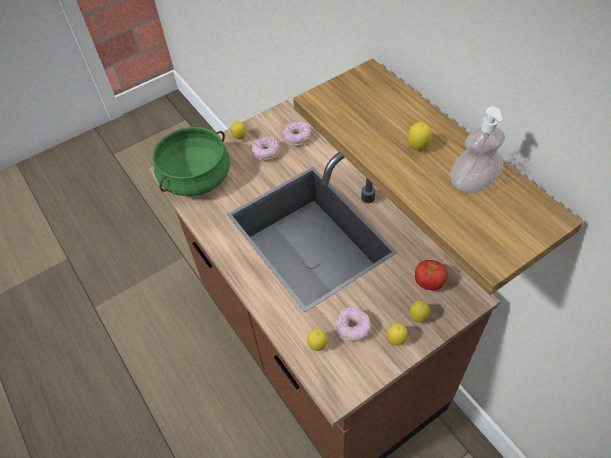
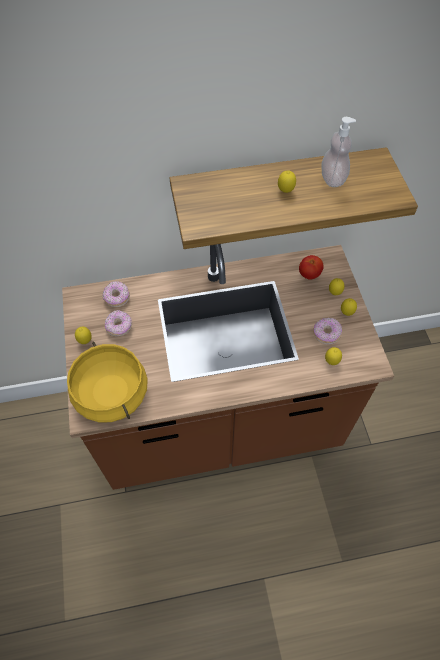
camera: 70 degrees left, 5 degrees up
green cooking pot [153,127,230,197] -> yellow cooking pot [67,342,148,423]

